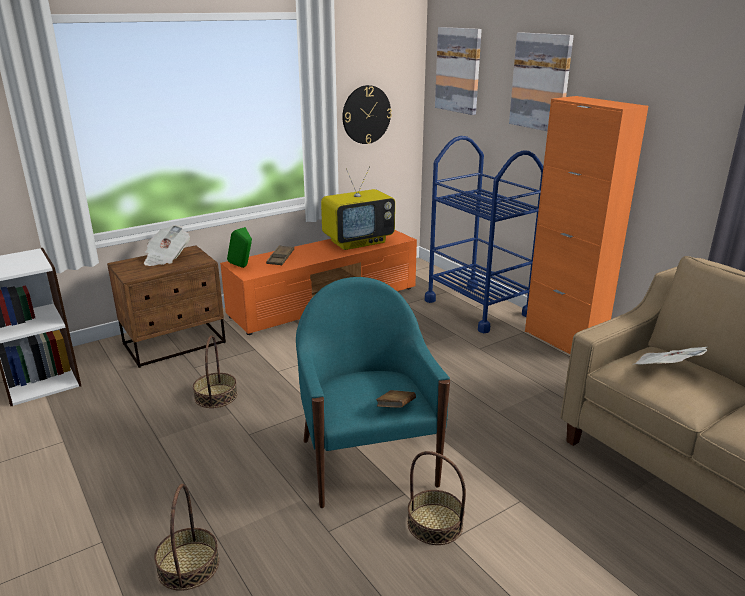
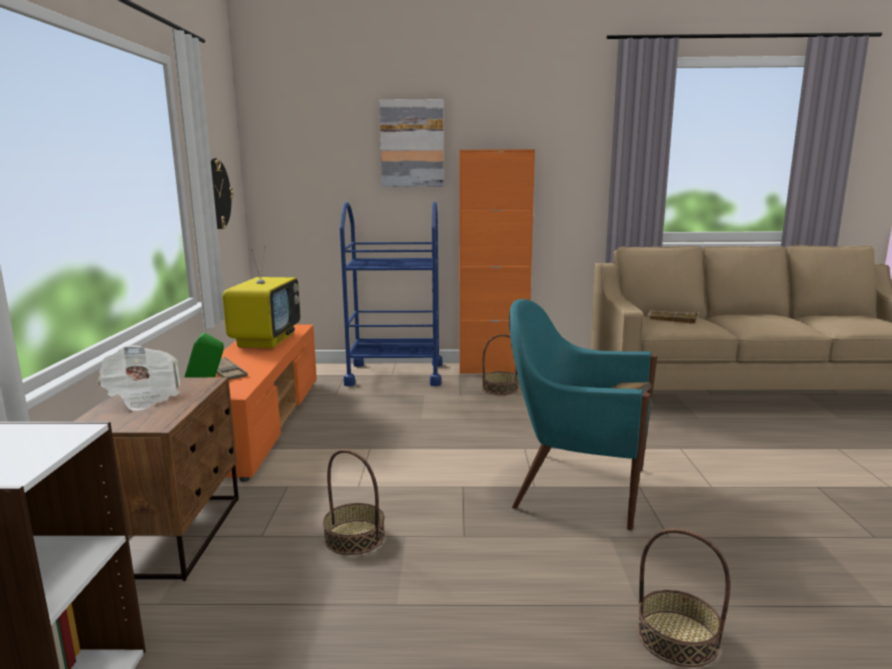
camera: 55 degrees left, 10 degrees down
basket [407,451,466,545] -> basket moved to [482,334,519,395]
picture [435,27,482,115] -> none
newspaper [632,347,707,365] -> beige tray [648,310,700,324]

